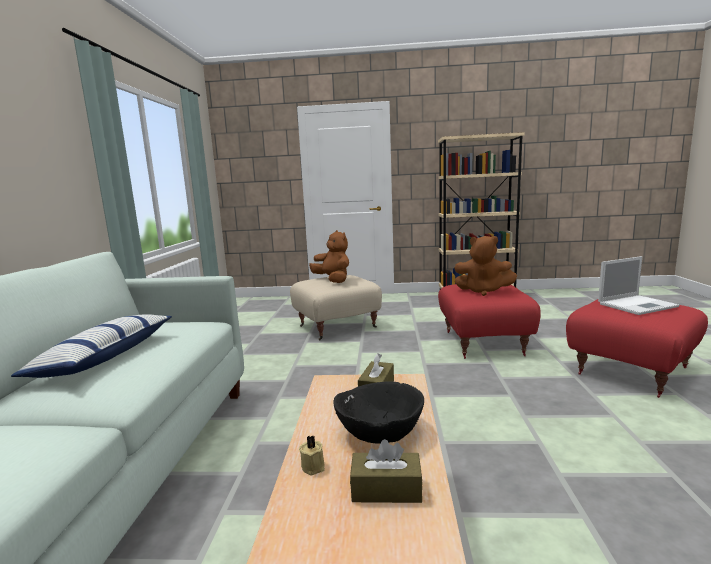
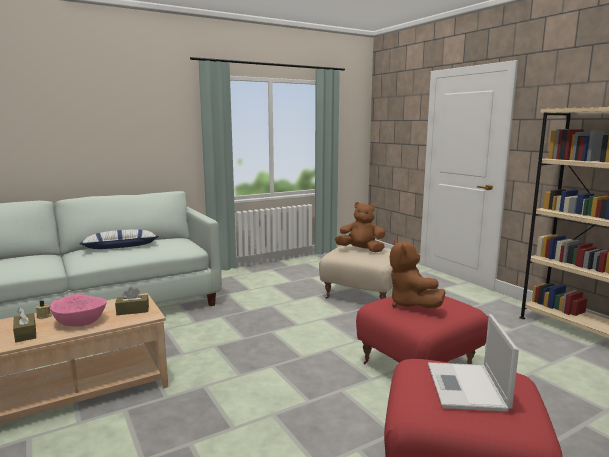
camera: 55 degrees right, 0 degrees up
brown plush toy [309,230,349,283] -> brown plush toy turned 90 degrees counterclockwise [335,202,386,252]
black bowl [334,381,424,444] -> pink bowl [50,294,107,326]
laptop [598,256,679,315] -> laptop turned 60 degrees clockwise [428,314,519,412]

